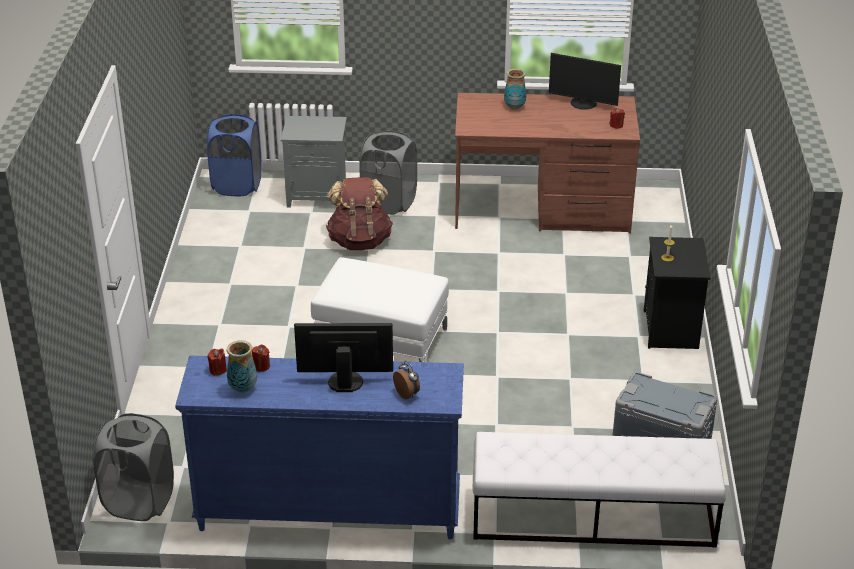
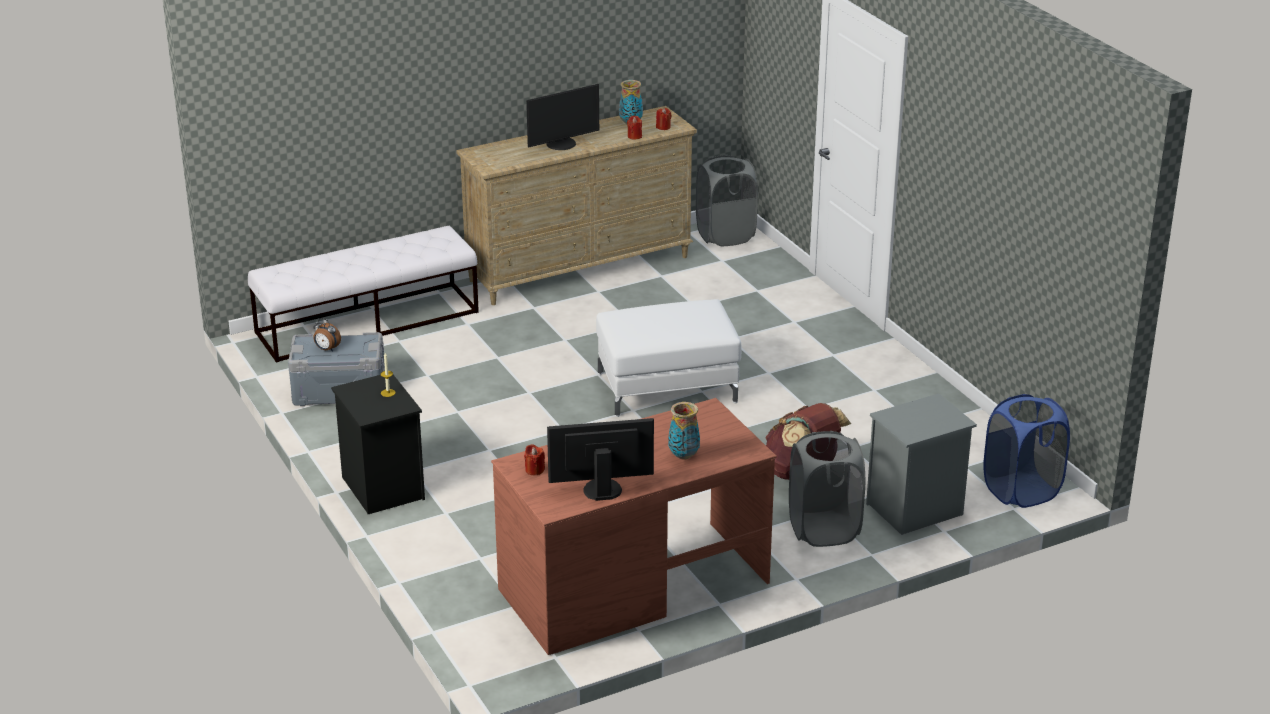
camera: 150 degrees right, 5 degrees down
blue dresser [175,355,464,540] -> beige dresser [456,106,697,305]
alarm clock [393,361,420,399] -> alarm clock moved to [313,318,341,352]

